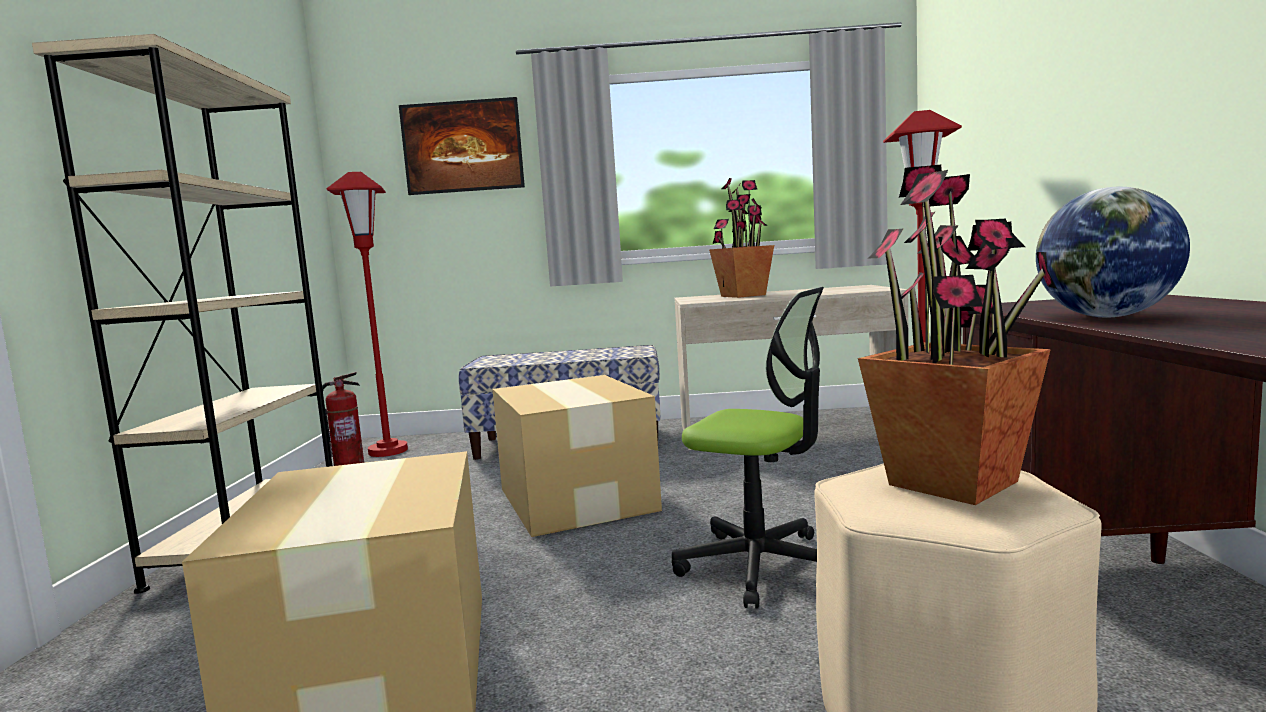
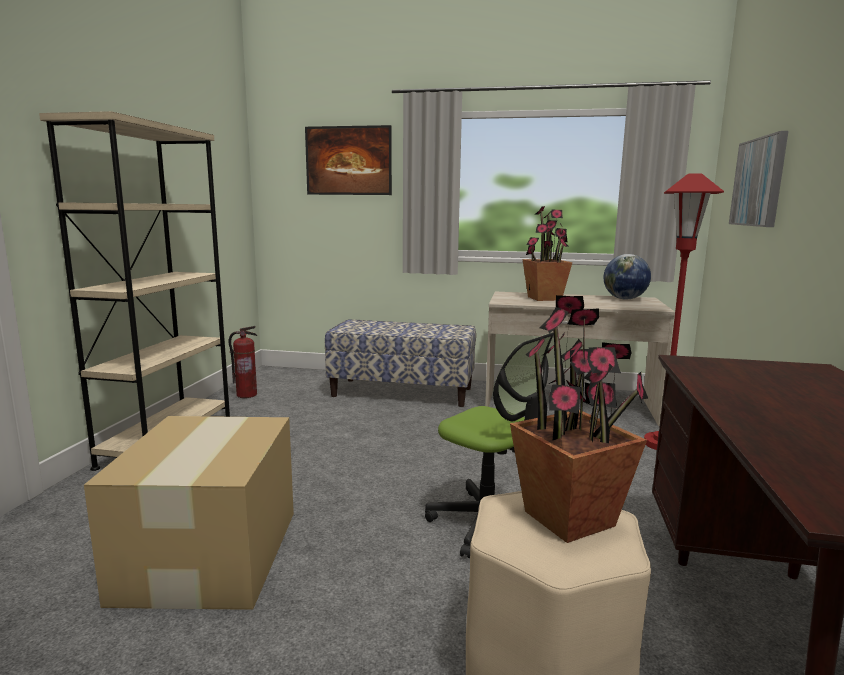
camera: 10 degrees right, 5 degrees up
red floor lamp [327,172,408,457] -> none
cardboard box [492,375,662,537] -> none
globe [1036,187,1190,317] -> globe moved to [604,254,651,300]
none -> picture [729,131,788,227]

